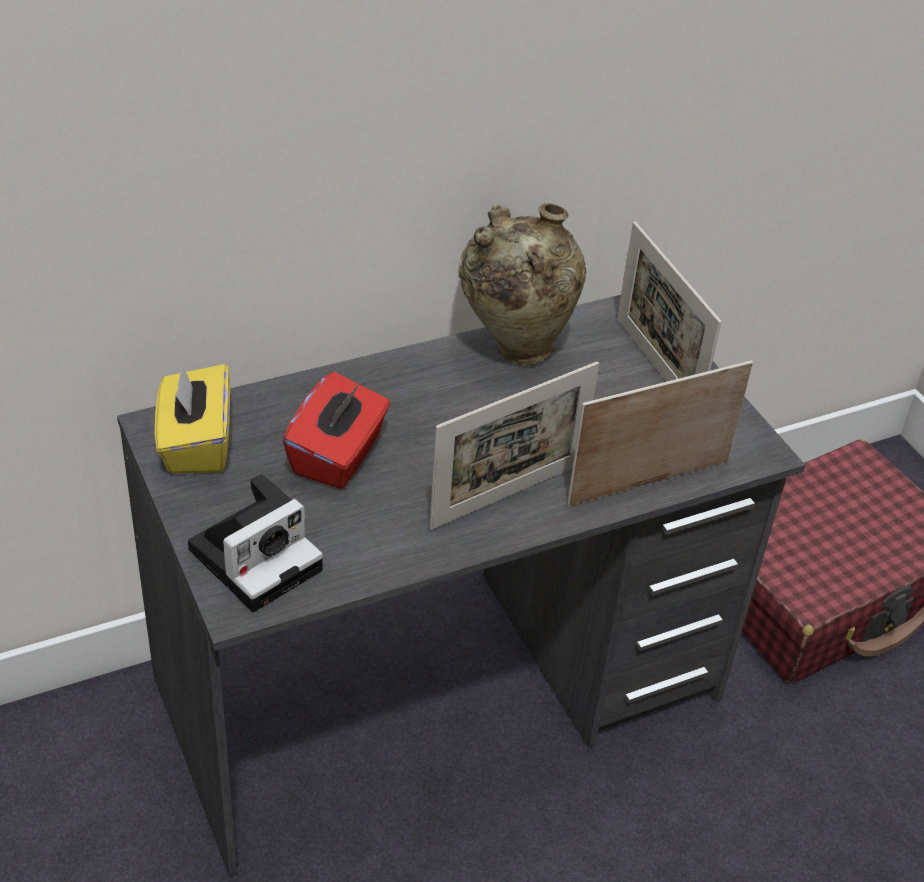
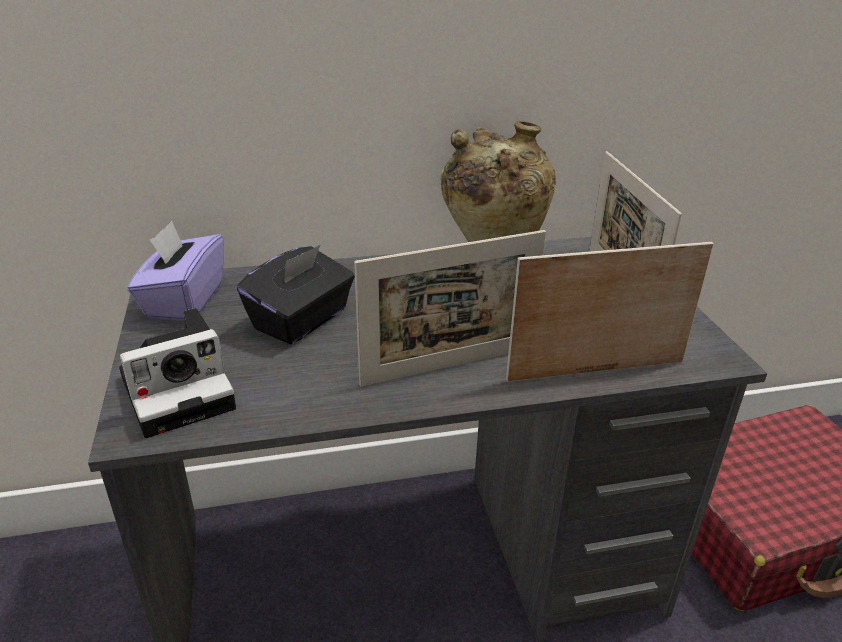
camera: 15 degrees right, 10 degrees down
yellow tissue box [155,363,230,474] -> purple tissue box [127,221,224,321]
red tissue box [283,372,390,489] -> black tissue box [237,245,355,344]

